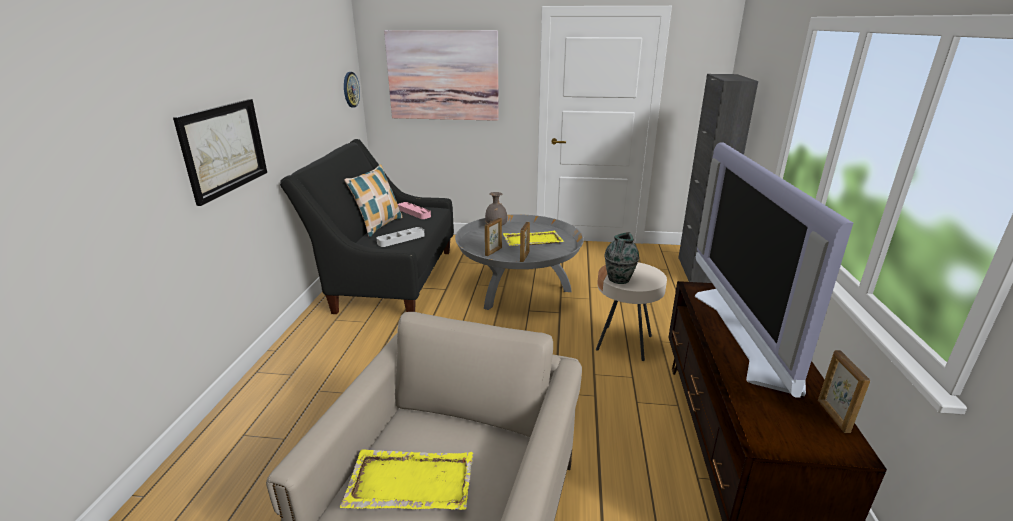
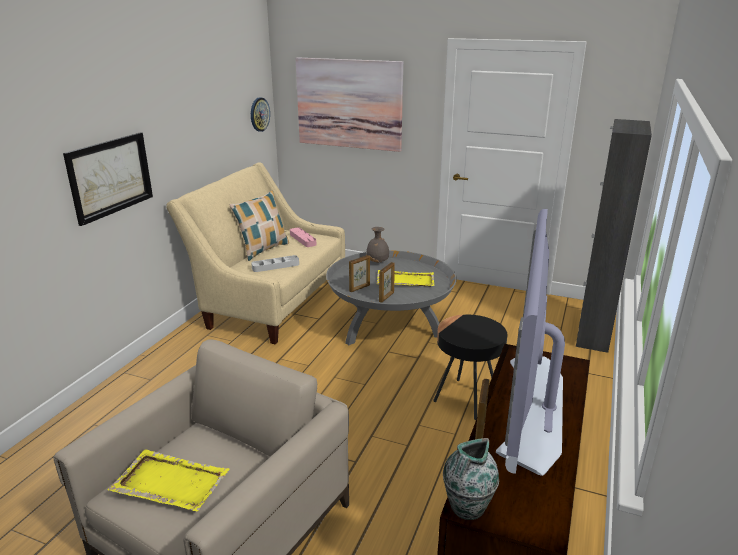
camera: 15 degrees right, 0 degrees up
black sofa [280,139,454,314] -> beige sofa [166,162,345,344]
beige side table [596,262,667,361] -> black side table [433,315,507,420]
vase [604,232,639,284] -> vase moved to [443,438,499,520]
picture frame [818,350,870,433] -> picture frame moved to [475,379,489,439]

